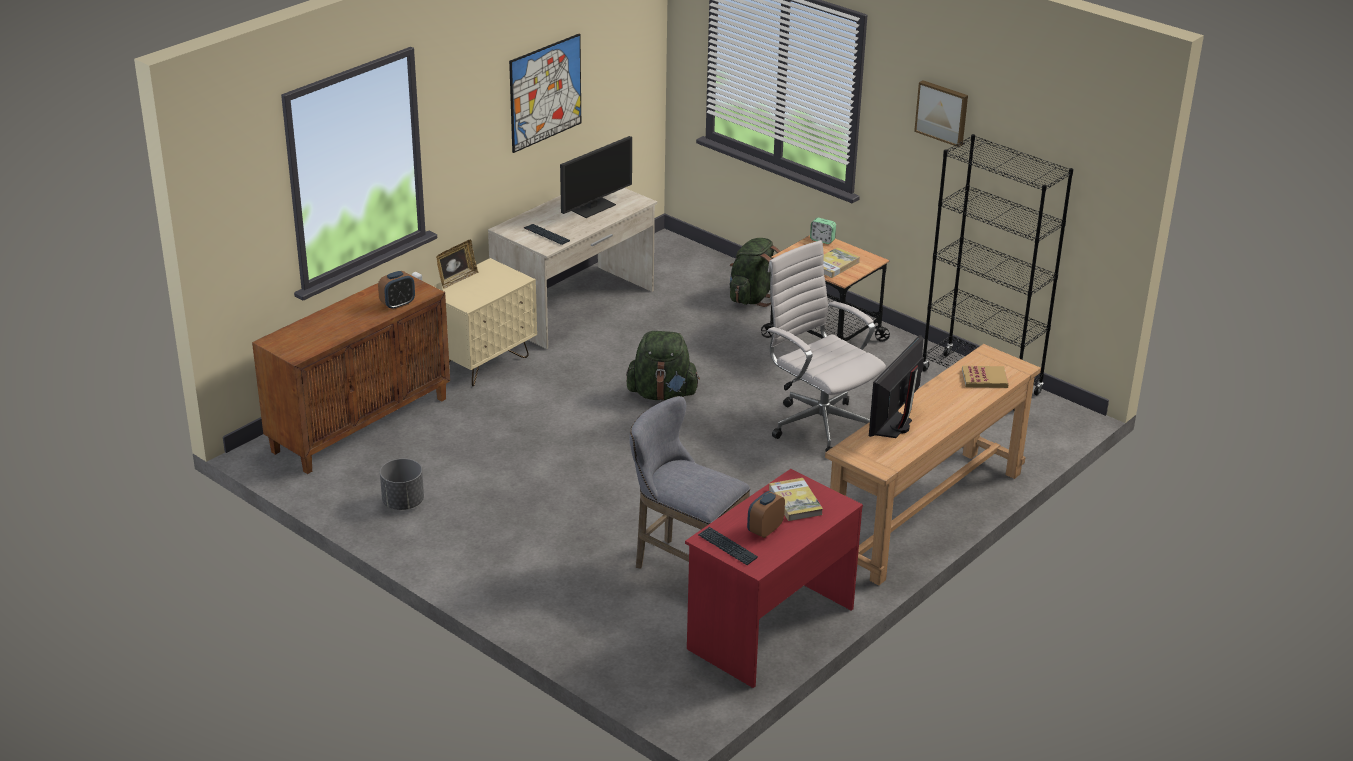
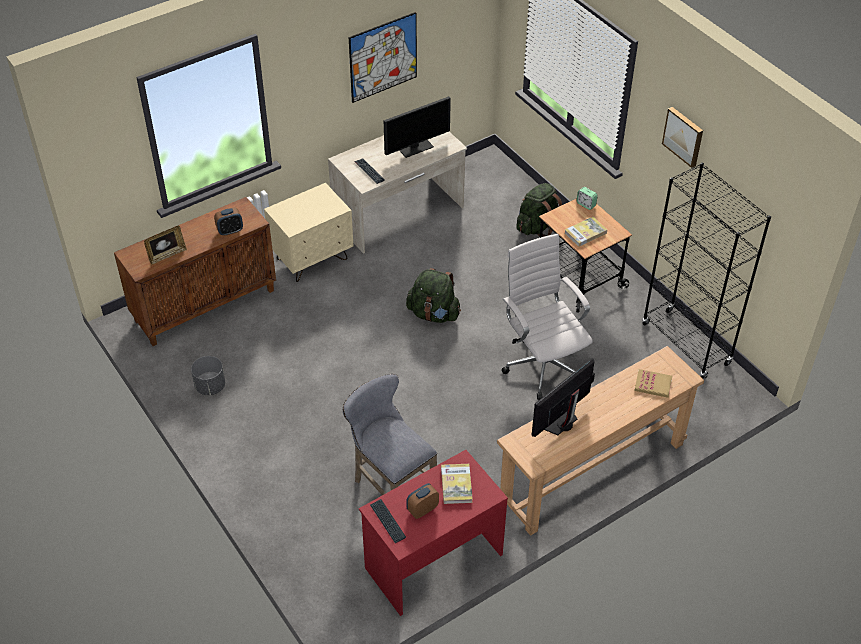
camera: 15 degrees right, 15 degrees up
picture frame [436,239,478,289] -> picture frame moved to [144,226,187,265]

